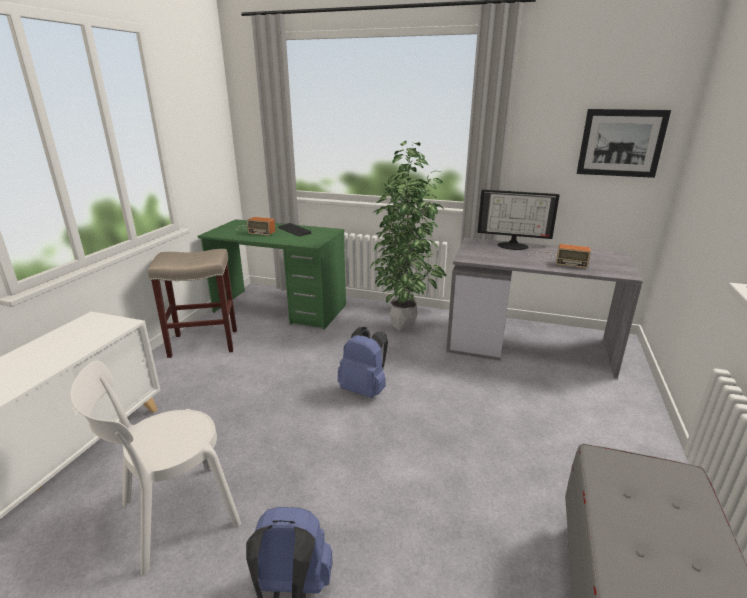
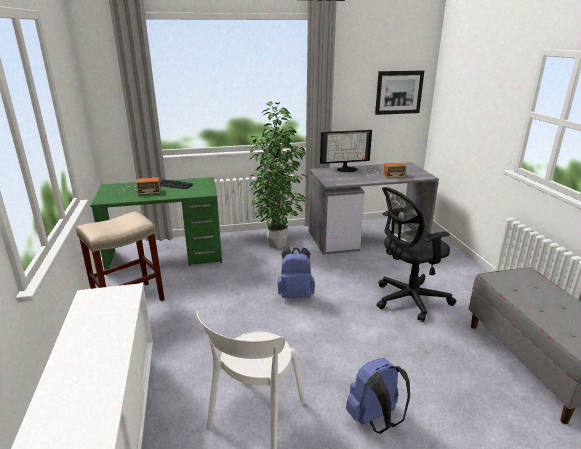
camera: 30 degrees left, 0 degrees up
none -> black office chair [377,187,456,322]

